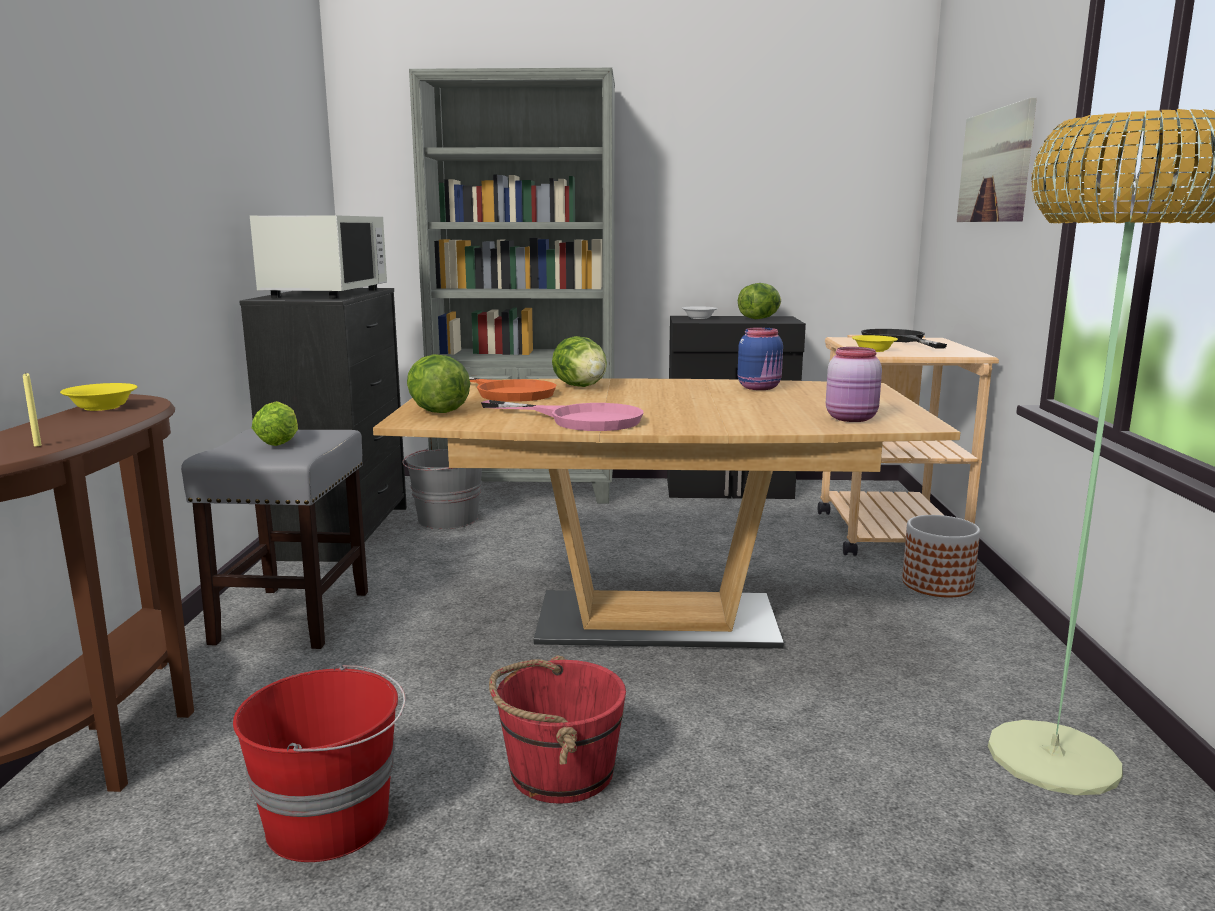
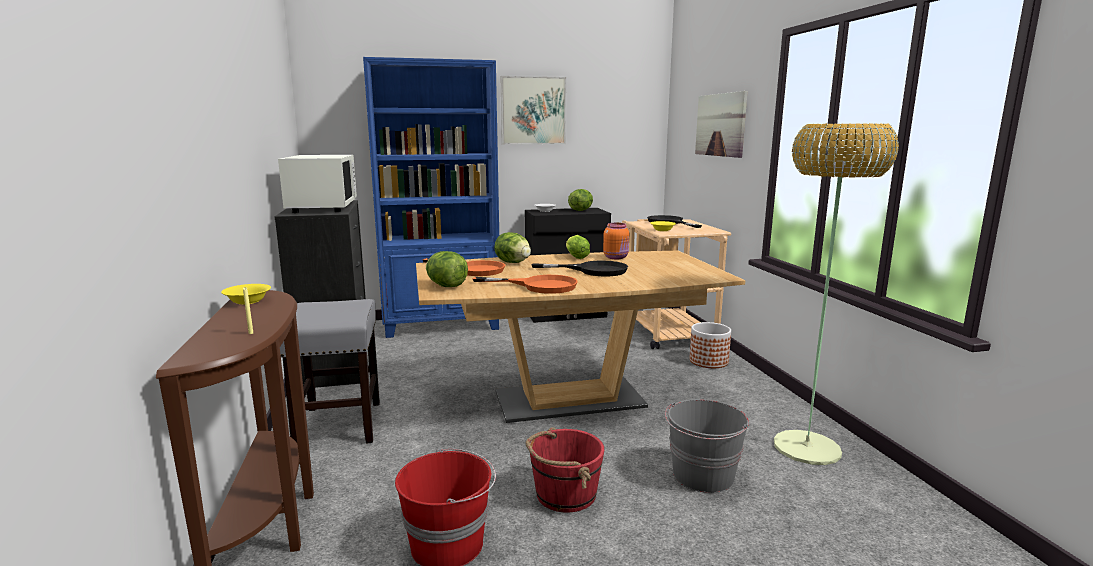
camera: 15 degrees left, 0 degrees up
lettuce [252,401,298,446] -> lettuce moved to [566,235,590,259]
grey bucket [402,448,482,529] -> grey bucket moved to [665,399,749,493]
grey bookcase [409,68,615,504] -> blue bookcase [363,57,499,338]
pink frying pan [481,400,643,431] -> orange frying pan [473,275,578,294]
blue jar [738,327,783,390] -> orange jar [603,223,629,259]
pink jar [826,347,882,422] -> none
none -> picture [500,76,566,145]
none -> black frying pan [531,261,628,276]

